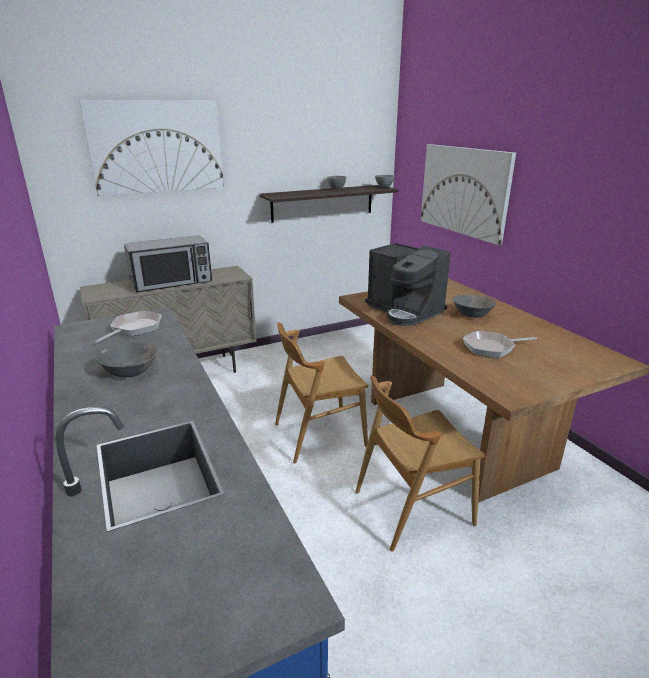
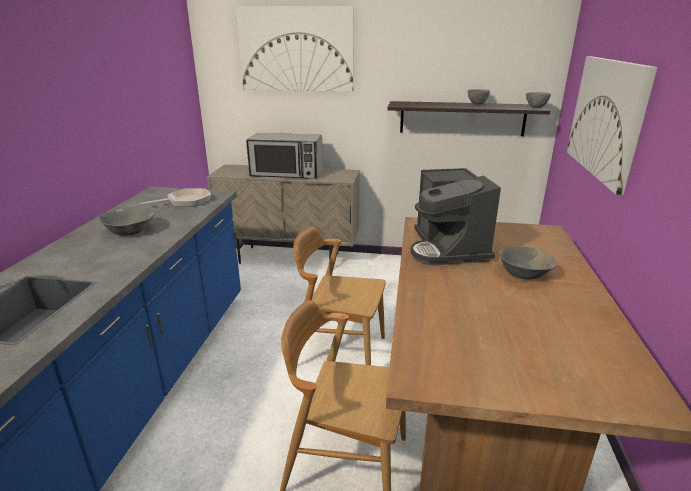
camera: 35 degrees right, 0 degrees up
frying pan [463,331,537,358] -> none

